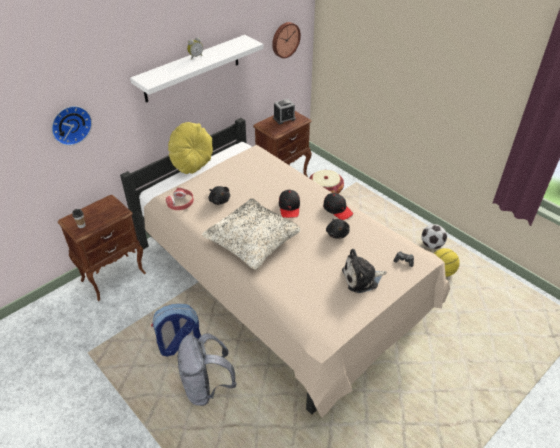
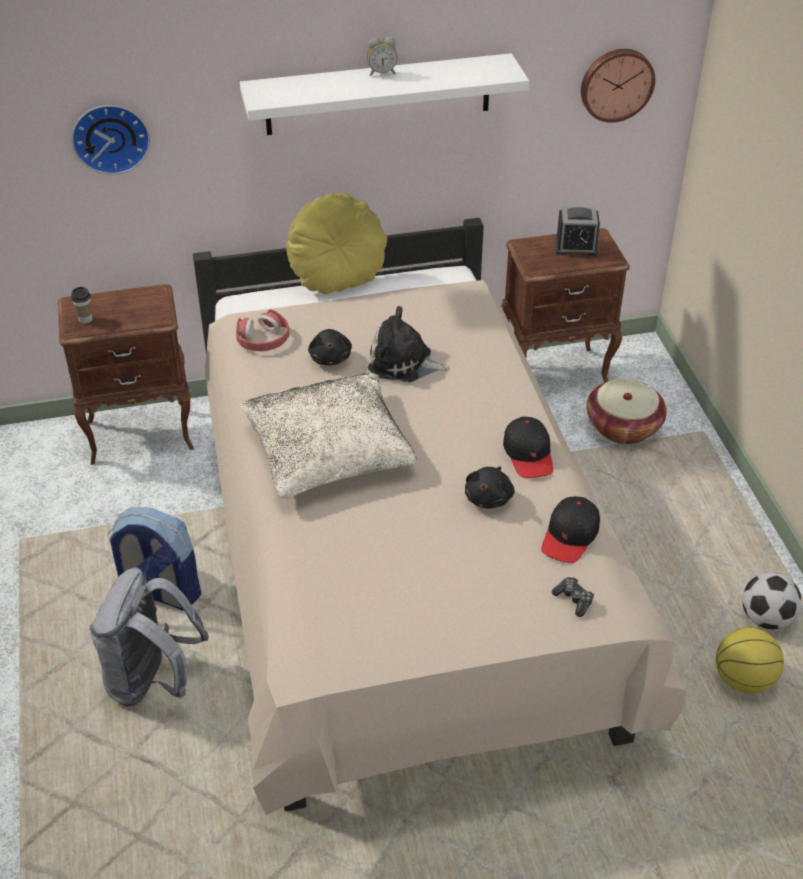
camera: 30 degrees right, 0 degrees up
black cap [279,190,300,218] -> black cap moved to [541,496,600,563]
plush toy [342,249,386,293] -> plush toy moved to [368,306,450,382]

